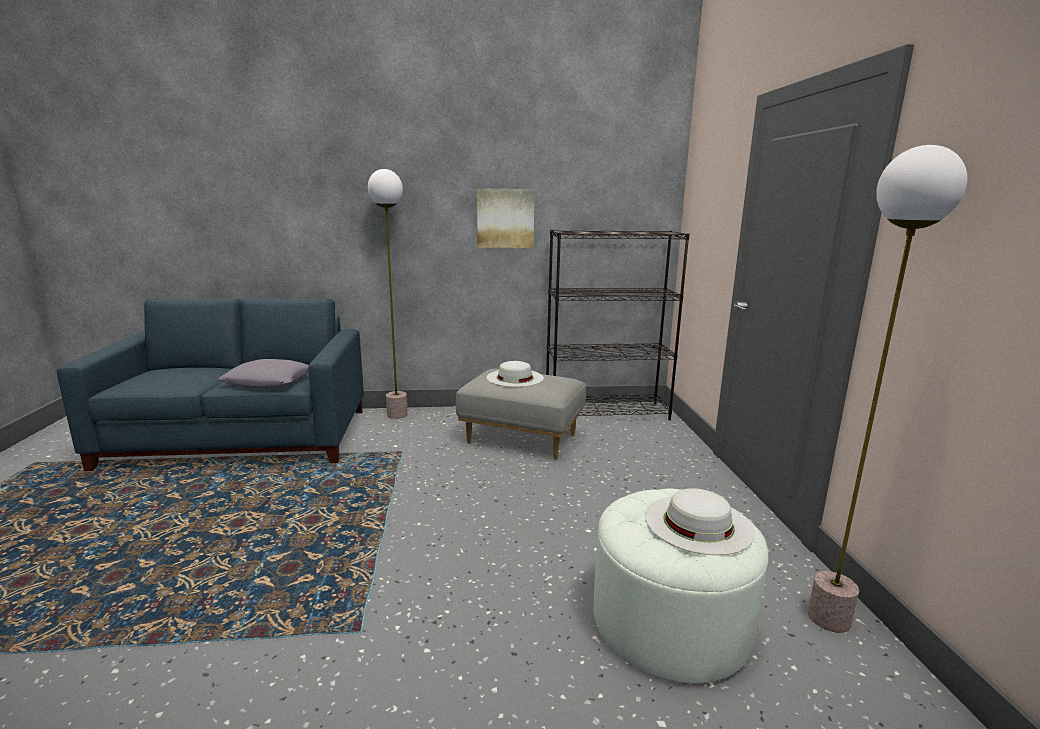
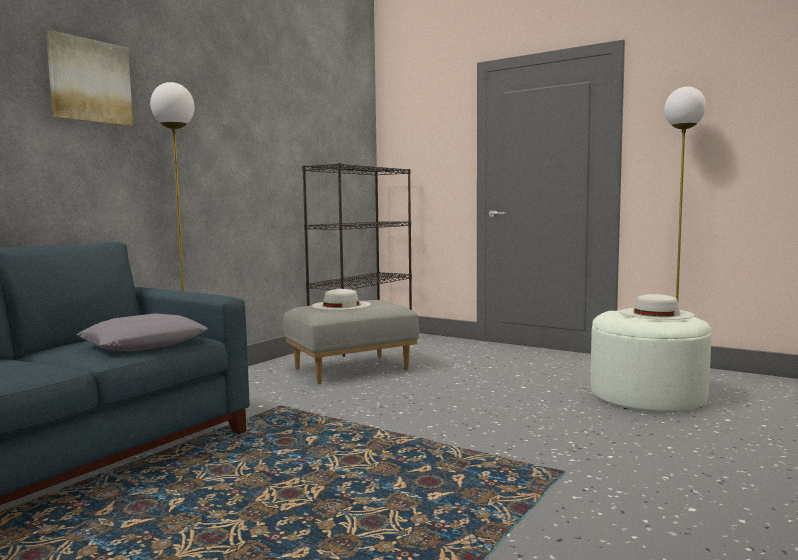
camera: 50 degrees left, 10 degrees down
picture [477,188,535,248] -> picture moved to [46,30,133,126]

